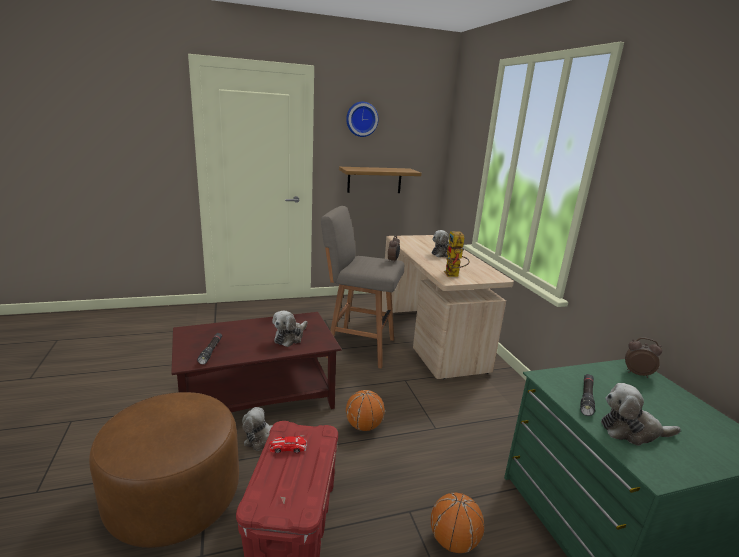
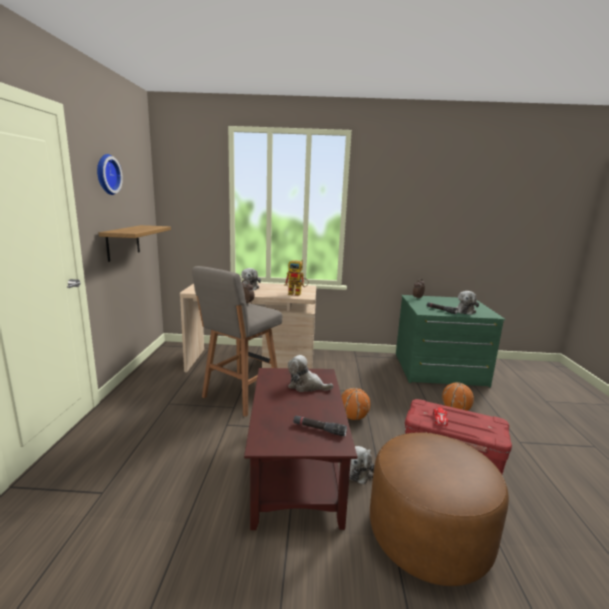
camera: 70 degrees left, 5 degrees down
plush toy [272,310,307,347] -> plush toy turned 150 degrees clockwise [288,355,333,392]

